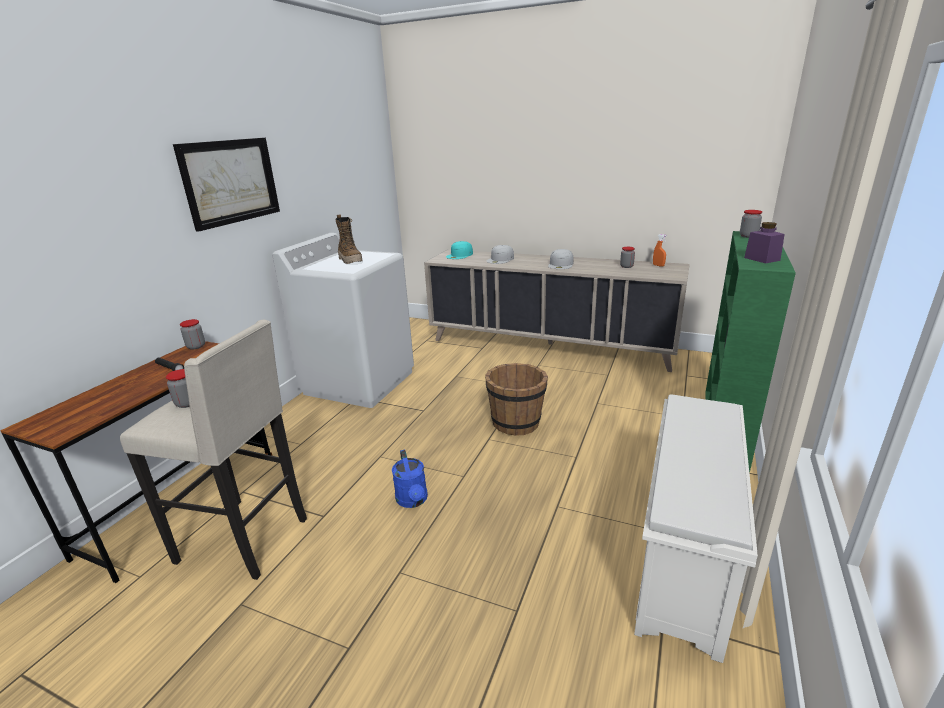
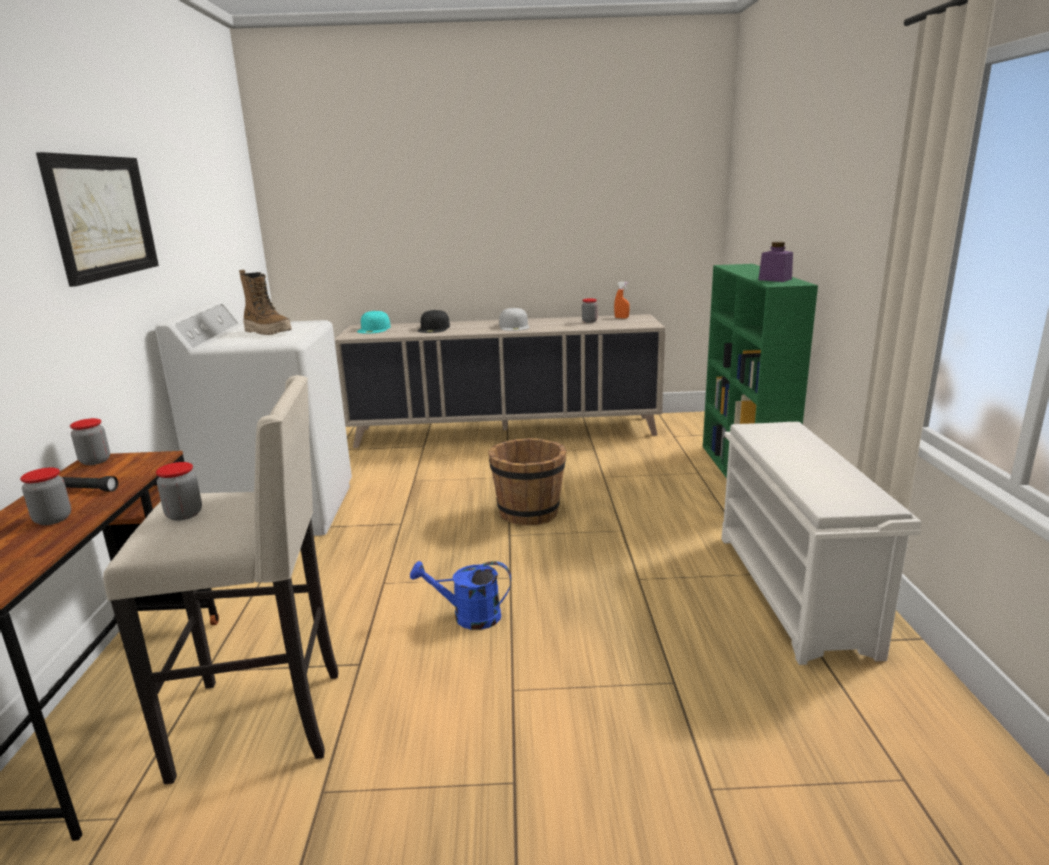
camera: 25 degrees left, 5 degrees down
blue watering can [392,449,428,508] -> blue watering can turned 135 degrees clockwise [410,561,511,630]
white cap [487,245,514,264] -> black cap [418,310,450,333]
jar [740,210,762,238] -> jar moved to [20,467,71,525]

